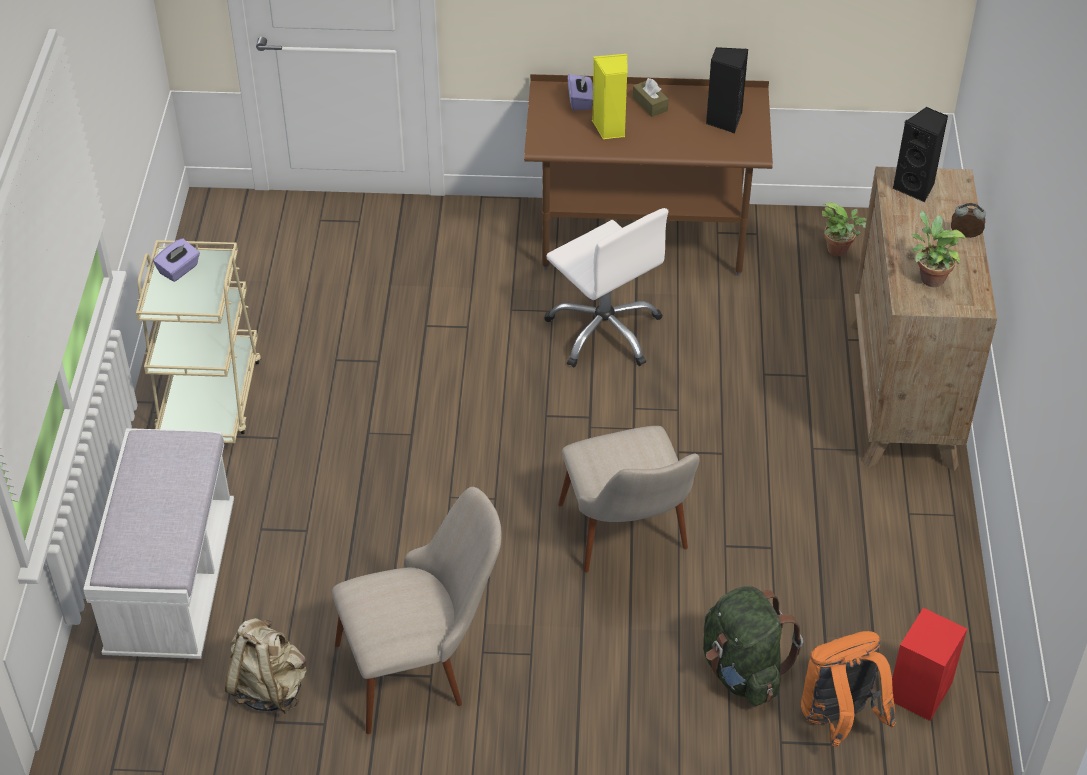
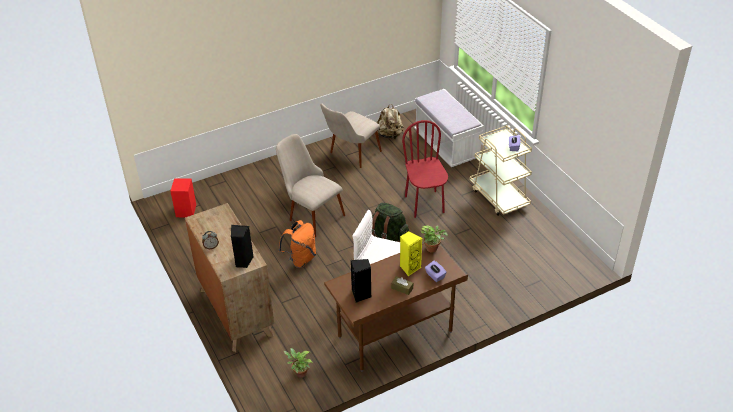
camera: 150 degrees right, 5 degrees down
green backpack [703,586,803,706] -> green backpack moved to [372,203,409,242]
orange backpack [801,631,896,747] -> orange backpack moved to [278,220,316,268]
potted plant [912,210,967,287] -> potted plant moved to [420,225,448,253]
none -> red chair [402,120,448,218]

